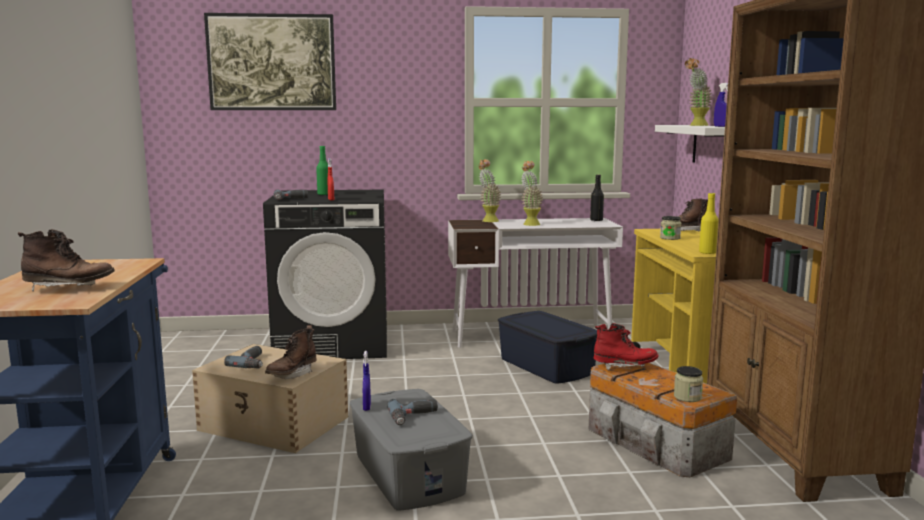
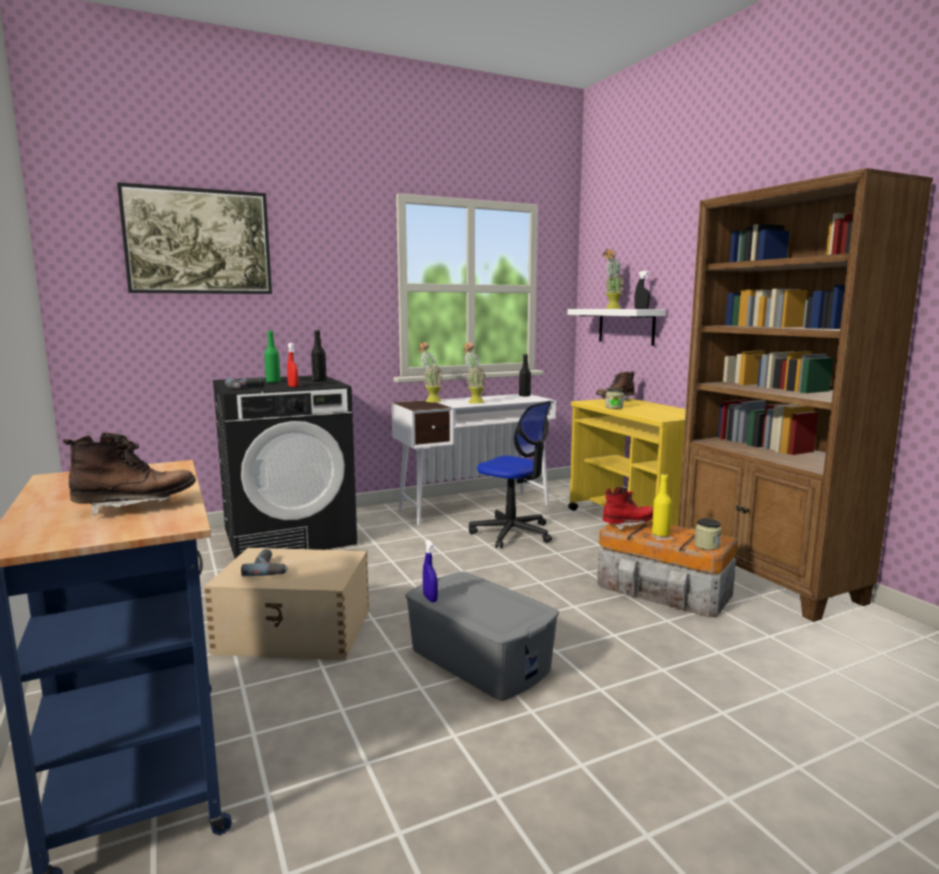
camera: 20 degrees left, 0 degrees up
brown boot [265,325,317,379] -> none
power drill [387,399,438,425] -> none
blue storage box [498,311,597,384] -> office chair [469,401,552,549]
yellow bottle [699,193,718,254] -> yellow bottle moved to [652,474,672,537]
blue spray bottle [714,83,728,127] -> black spray bottle [634,271,650,309]
none -> black bottle [311,330,327,381]

